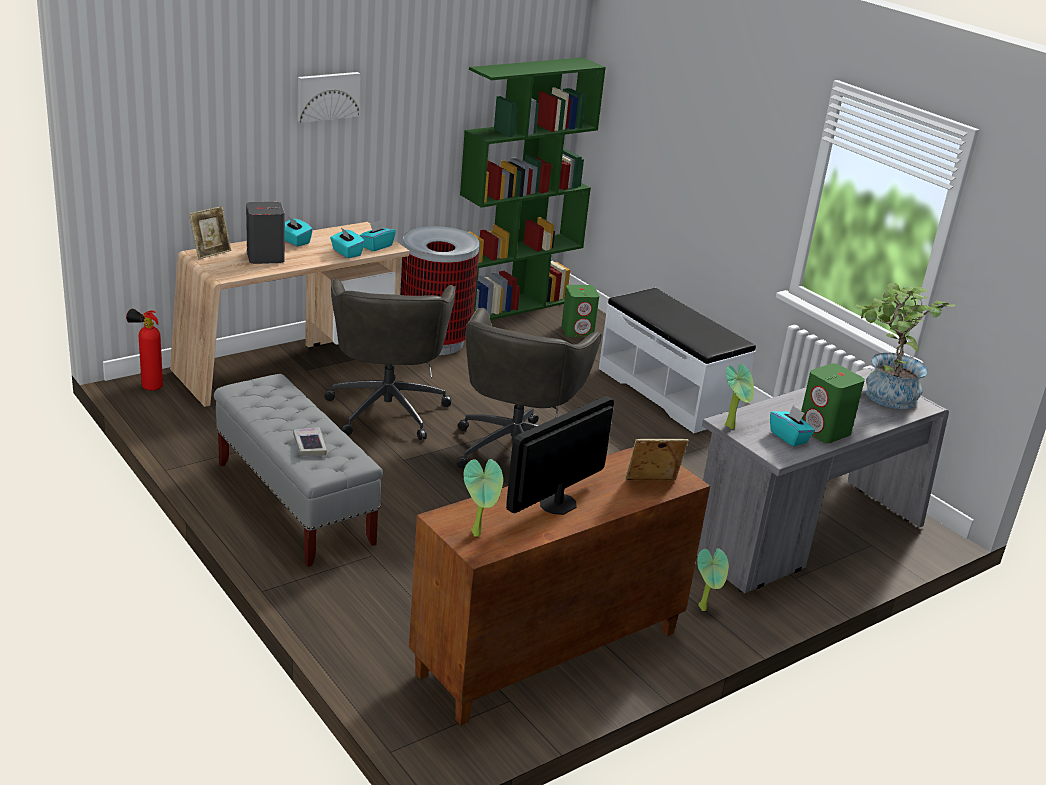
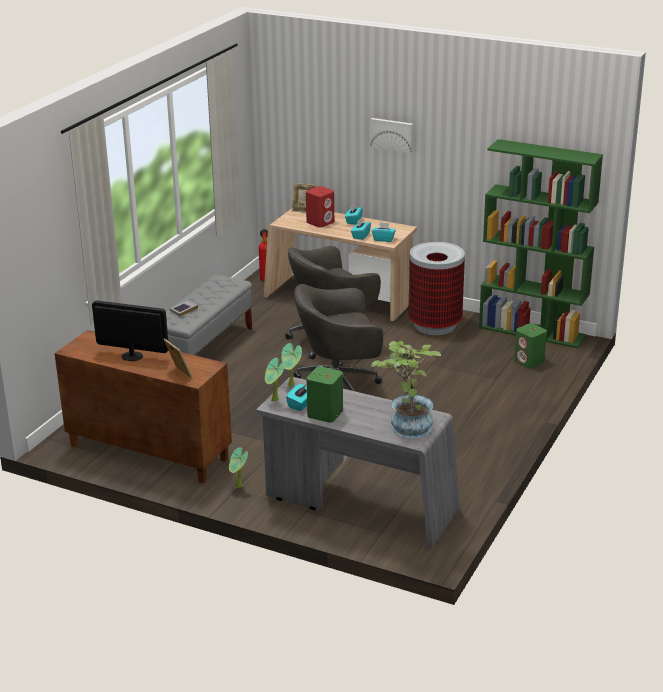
camera: 65 degrees right, 0 degrees up
grey speaker [246,202,285,264] -> red speaker [306,186,334,228]
potted plant [463,459,503,537] -> potted plant moved to [265,358,285,402]
white bench [599,288,756,433] -> none

